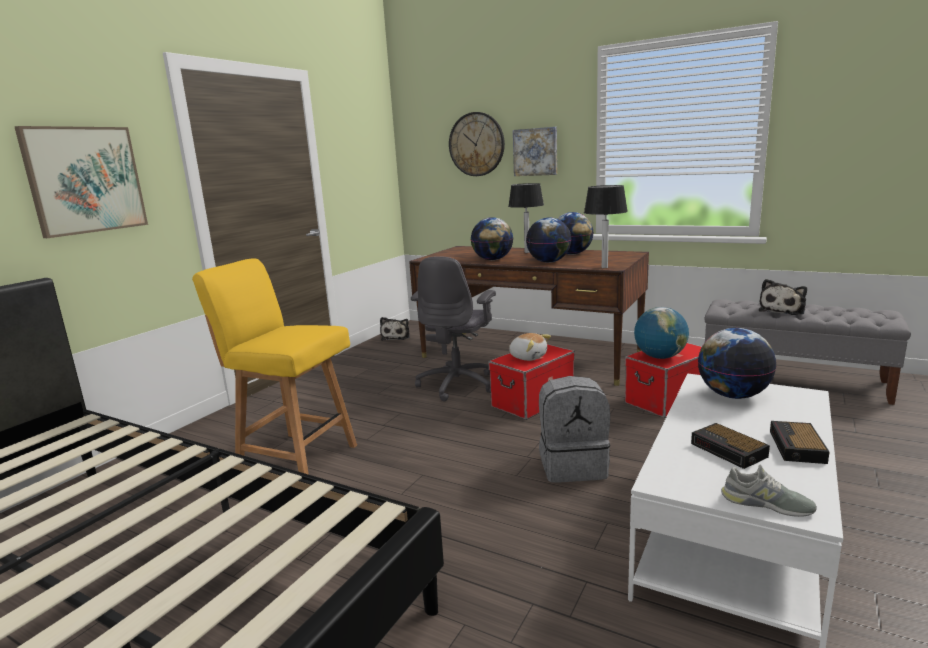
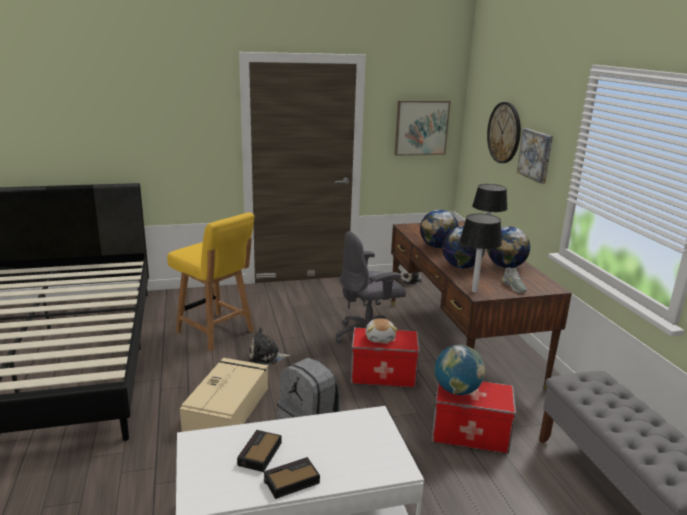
camera: 45 degrees right, 5 degrees up
picture [15,126,148,238] -> picture moved to [394,100,450,156]
yellow chair [192,258,357,475] -> yellow chair turned 150 degrees clockwise [167,213,255,351]
globe [698,328,777,399] -> none
grey shoe [721,465,817,517] -> grey shoe moved to [502,268,527,293]
plush toy [759,279,807,315] -> plush toy moved to [249,327,291,365]
none -> beige storage box [180,358,268,432]

